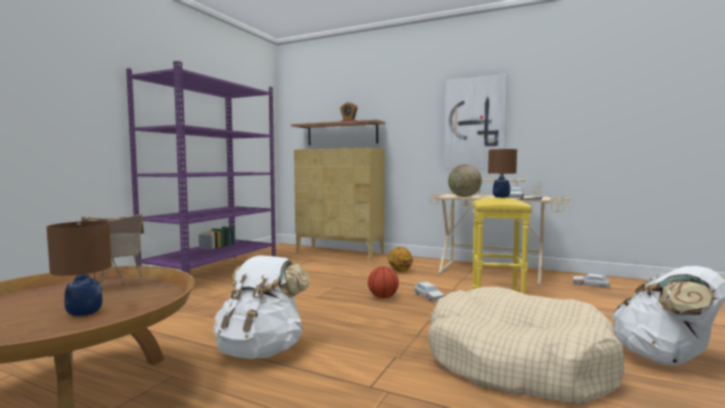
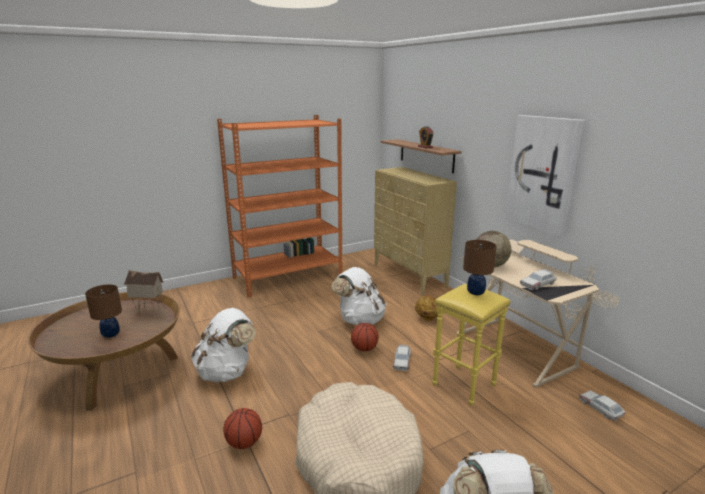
camera: 35 degrees right, 15 degrees up
purple bookcase [126,61,276,274] -> orange bookcase [217,115,342,298]
none -> basketball [224,408,262,449]
none -> white backpack [331,267,387,325]

